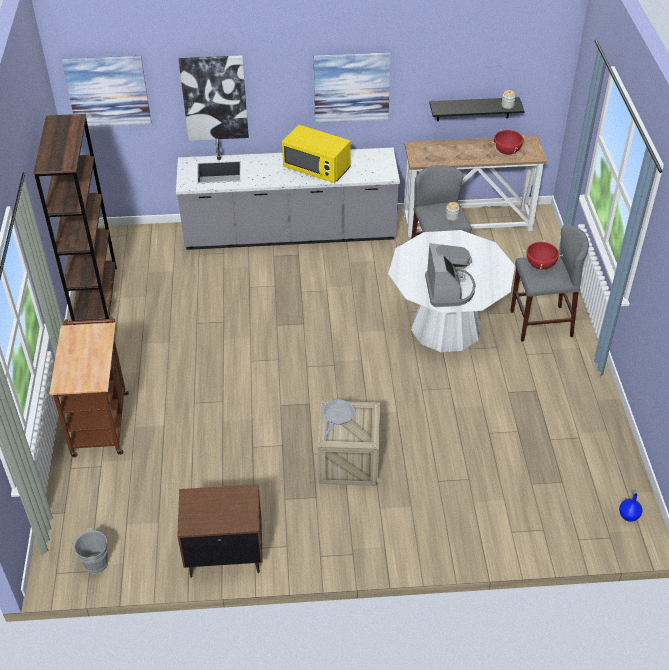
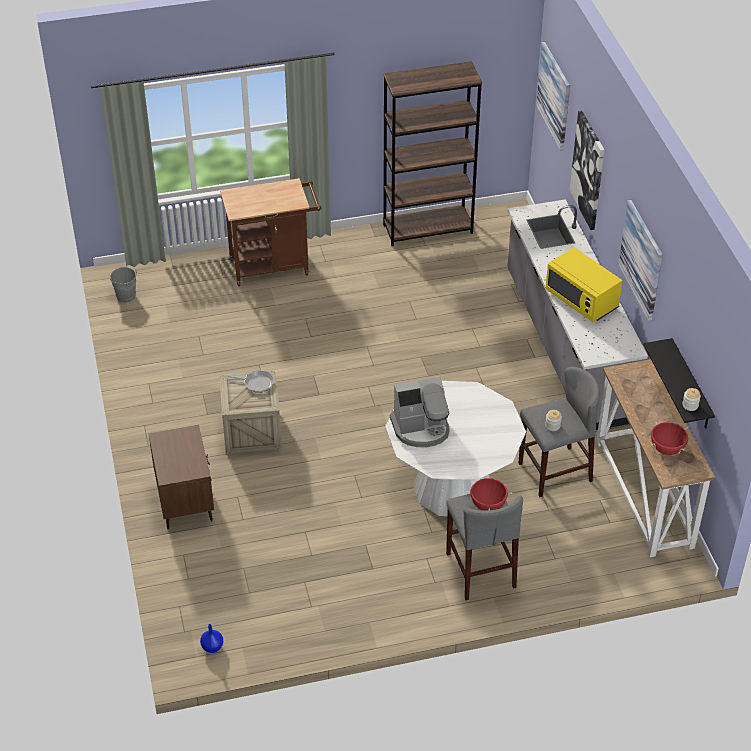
camera: 80 degrees right, 0 degrees up
brown nightstand [177,484,263,578] -> brown nightstand moved to [148,425,214,530]
yellow microwave [282,125,351,183] -> yellow microwave turned 60 degrees counterclockwise [545,248,623,322]

